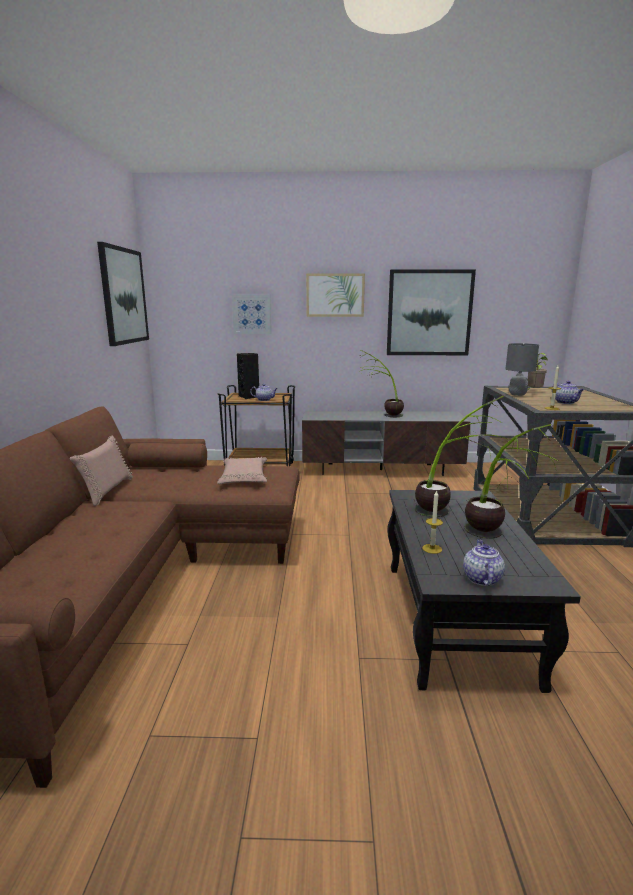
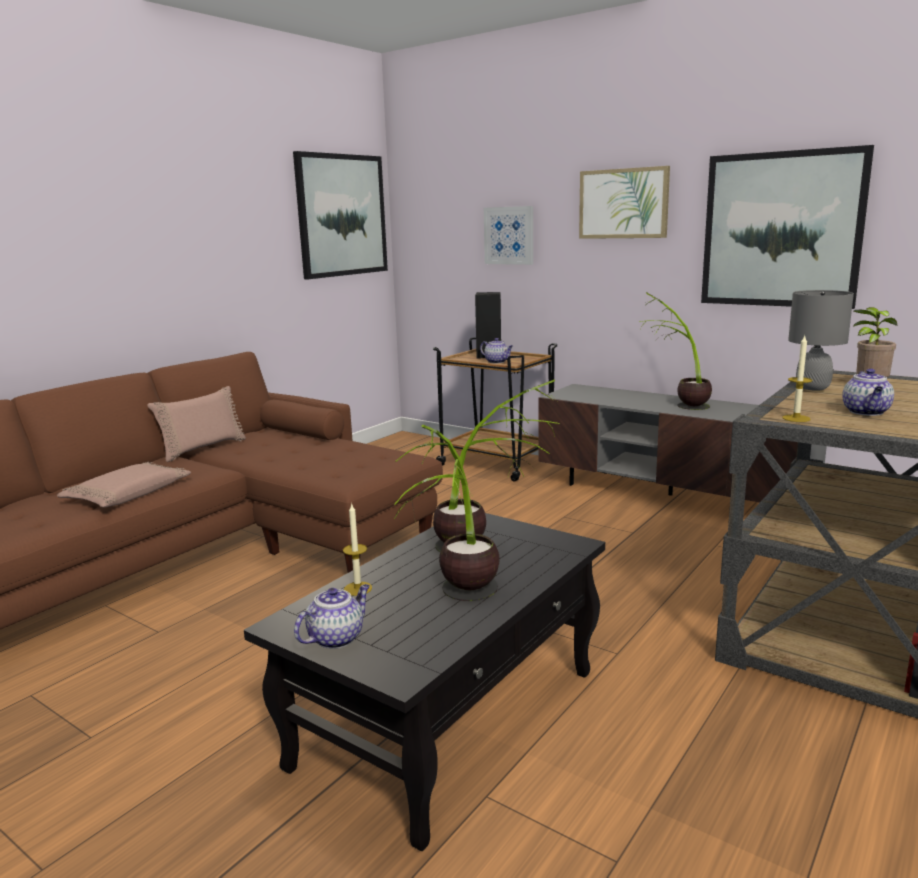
camera: 35 degrees right, 0 degrees up
beige pillow [217,457,267,484] -> beige pillow moved to [57,462,191,508]

